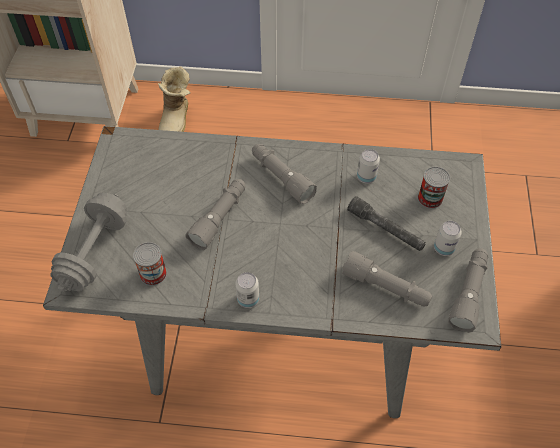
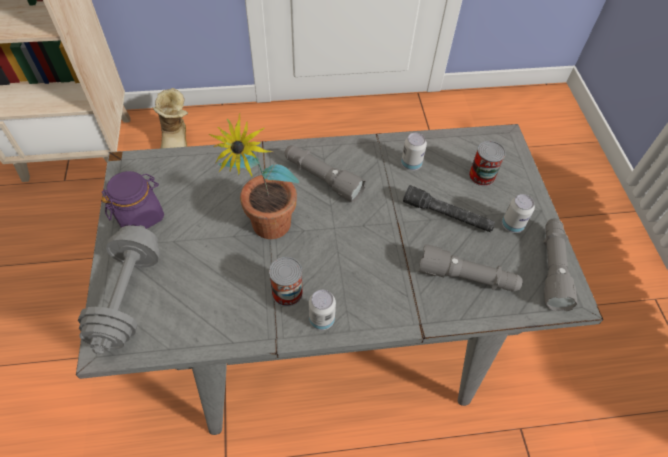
camera: 15 degrees left, 0 degrees up
can [133,242,167,286] -> can moved to [269,257,303,307]
grey flashlight [185,179,245,250] -> potted plant [209,113,299,239]
none -> purple jar [101,171,164,229]

